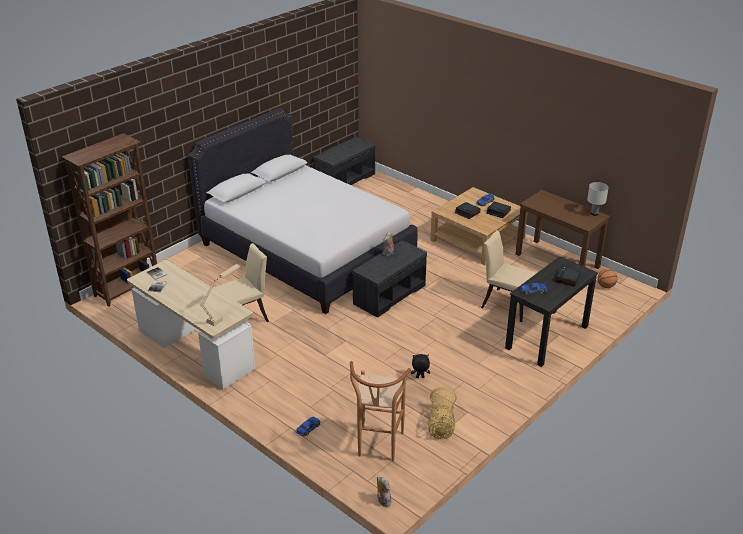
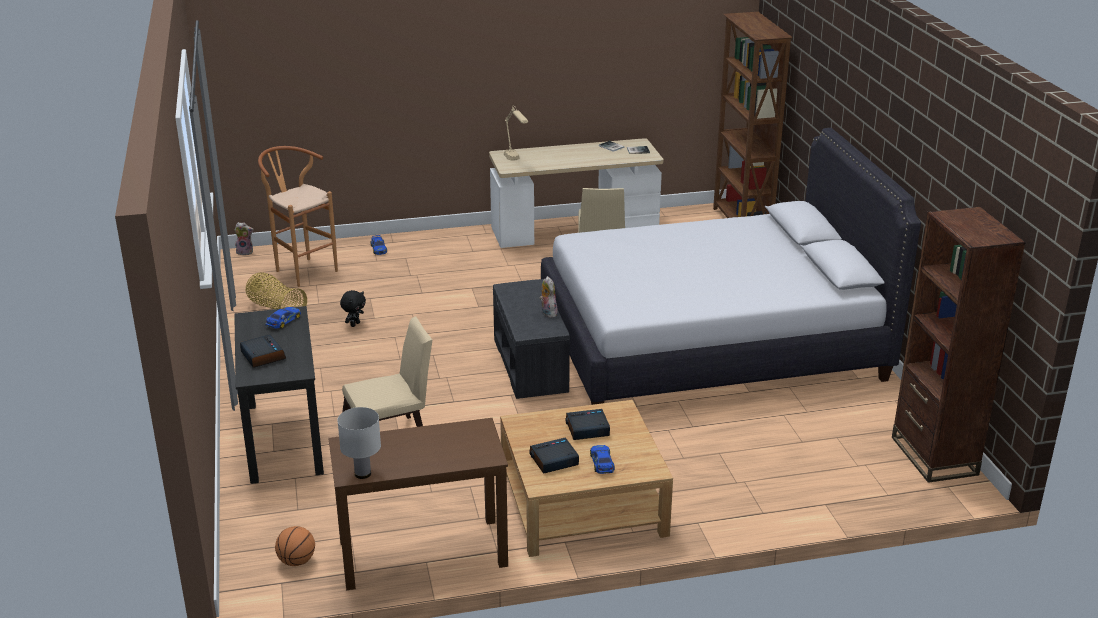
camera: 125 degrees right, 5 degrees down
grey bench [314,137,376,185] -> brown bookcase [892,207,1026,483]

